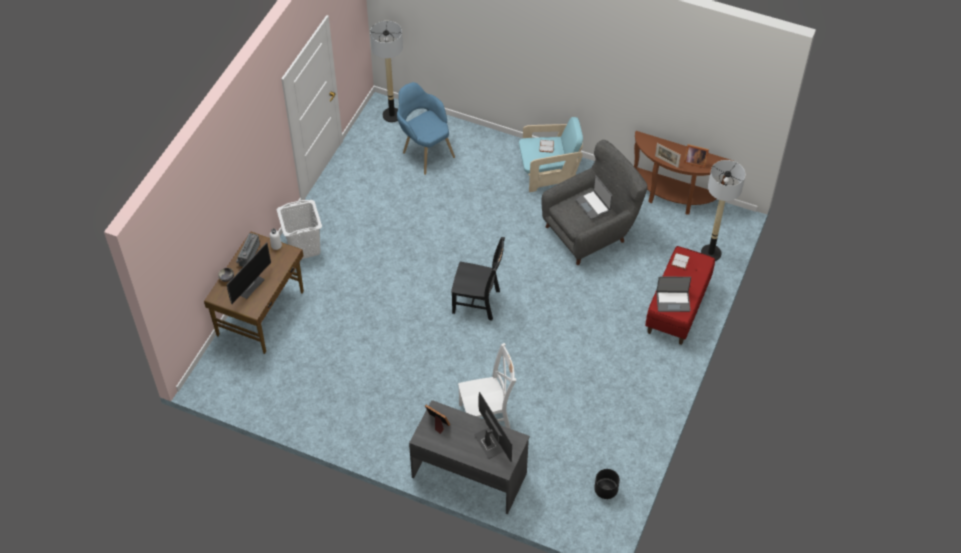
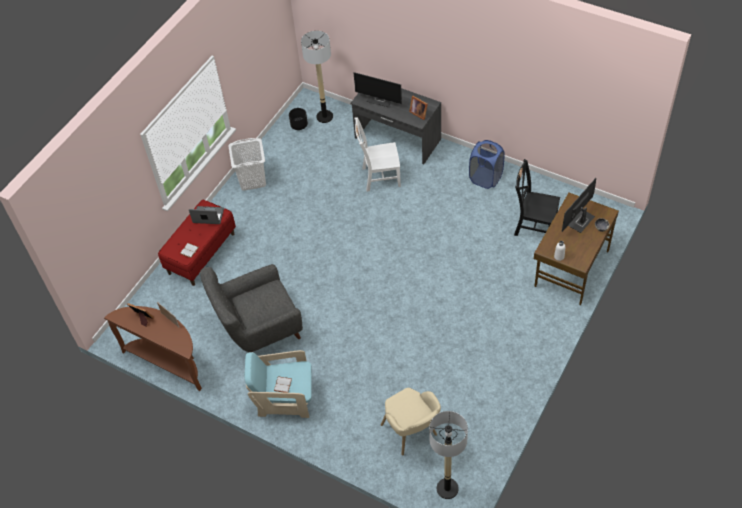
camera: 170 degrees left, 0 degrees up
radio [236,233,260,267] -> none
white laundry basket [277,200,322,259] -> white laundry basket moved to [228,138,266,191]
blue armchair [397,82,455,175] -> beige armchair [381,388,441,456]
black chair [451,237,505,321] -> black chair moved to [514,159,560,236]
monitor [474,392,512,462] -> monitor turned 45 degrees counterclockwise [353,72,402,107]
laptop [575,175,613,220] -> none
floor lamp [701,160,745,261] -> floor lamp moved to [301,31,333,123]
none -> blue laundry basket [469,140,505,189]

